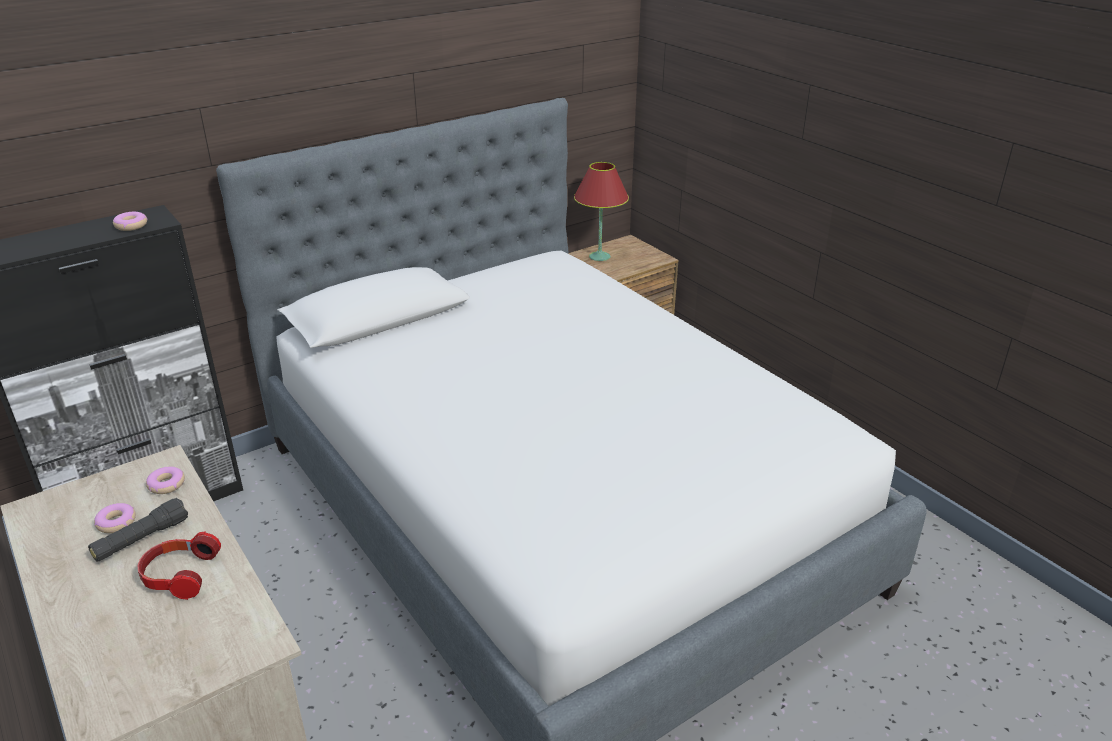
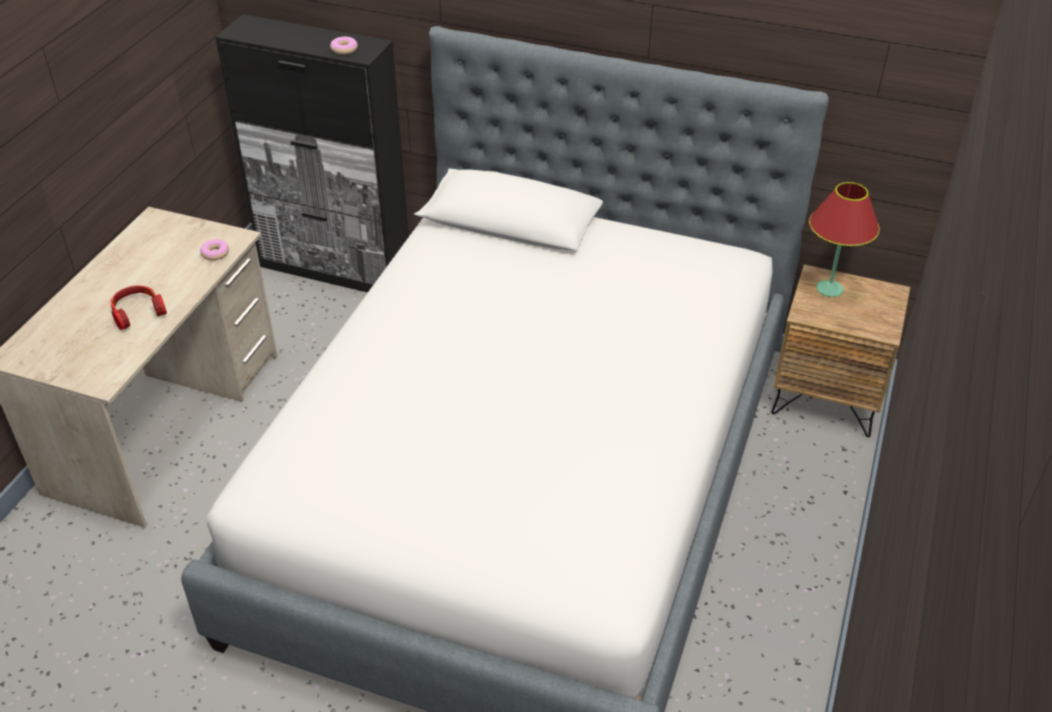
camera: 55 degrees right, 10 degrees up
black flashlight [88,498,188,562] -> none
donut [94,503,136,533] -> none

